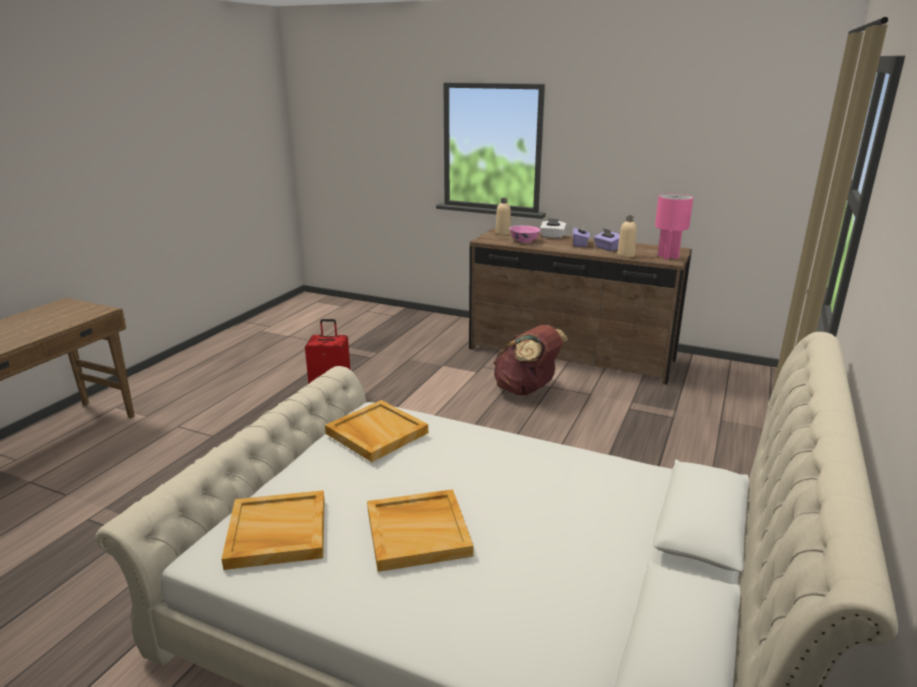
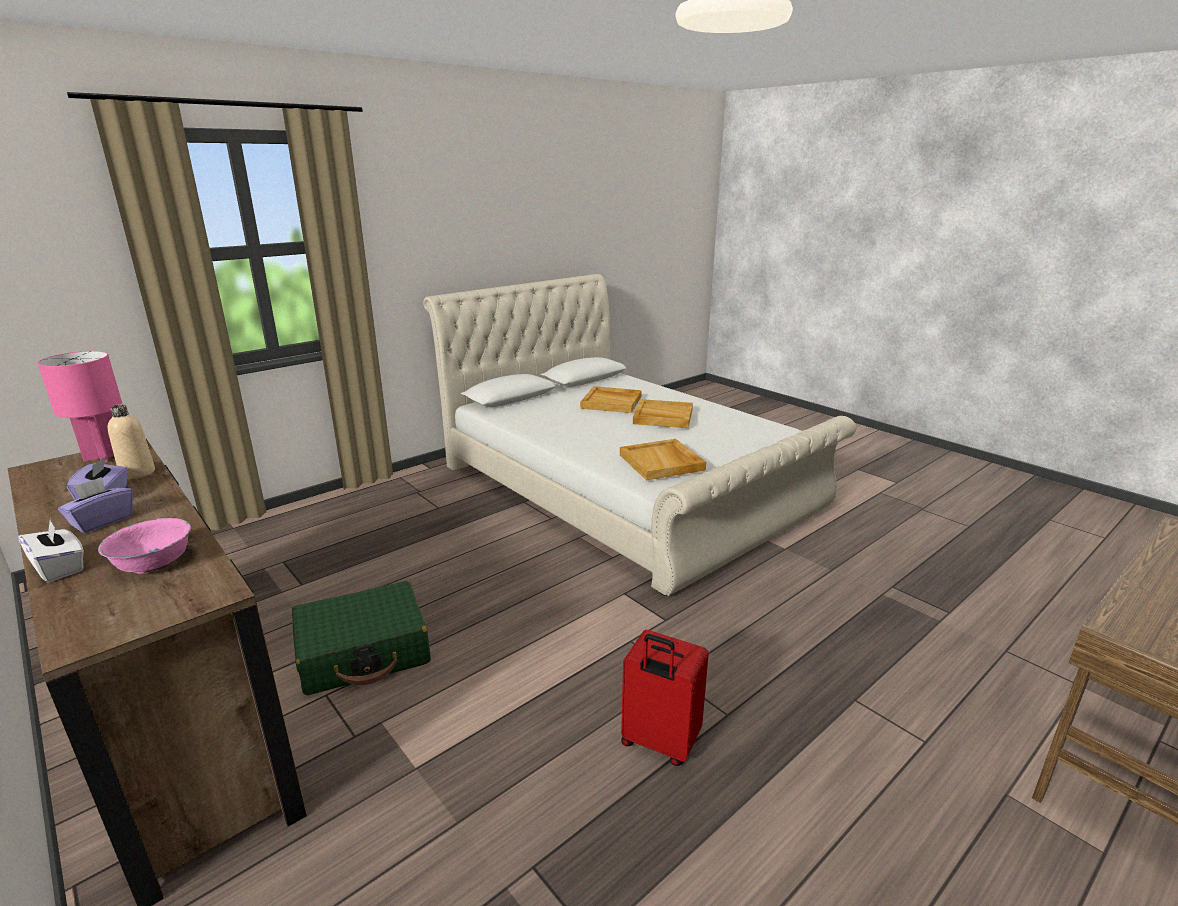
camera: 155 degrees left, 0 degrees up
beige tray [222,490,324,570] -> beige tray moved to [580,386,642,413]
brown backpack [494,325,568,395] -> green suitcase [292,581,431,695]
beige bottle [496,198,511,235] -> none

